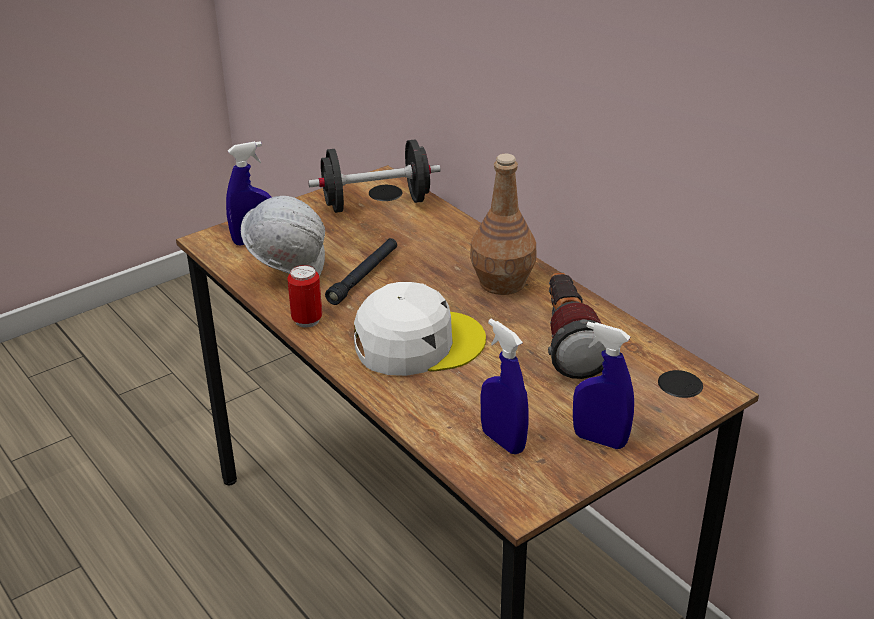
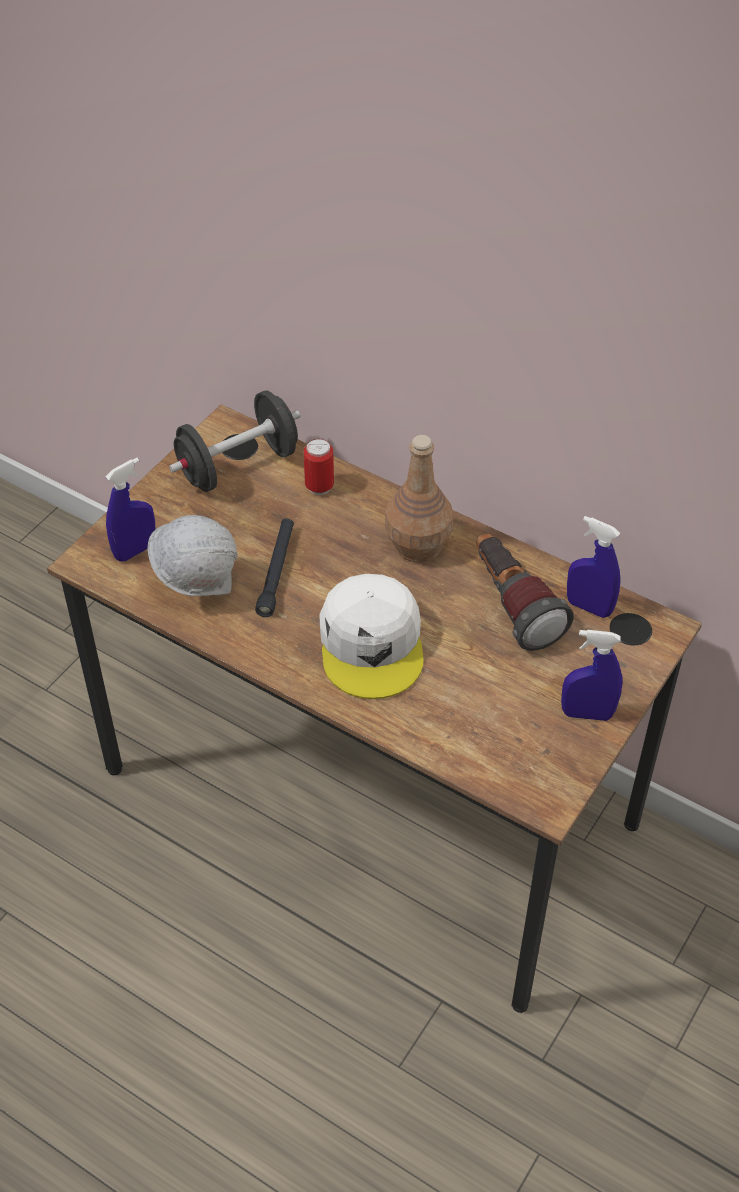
camera: 20 degrees left, 15 degrees up
can [287,265,322,328] -> can moved to [304,439,334,495]
white cap [354,282,486,376] -> white cap turned 120 degrees clockwise [319,574,424,699]
blue spray bottle [481,319,528,454] -> blue spray bottle moved to [567,516,620,618]

